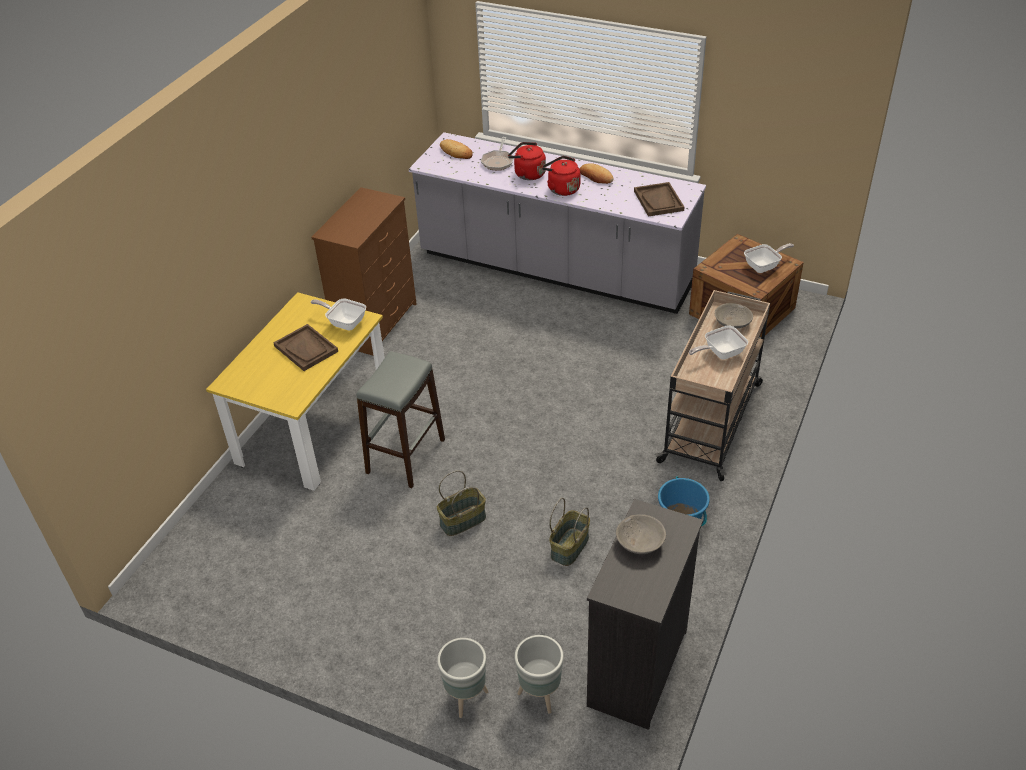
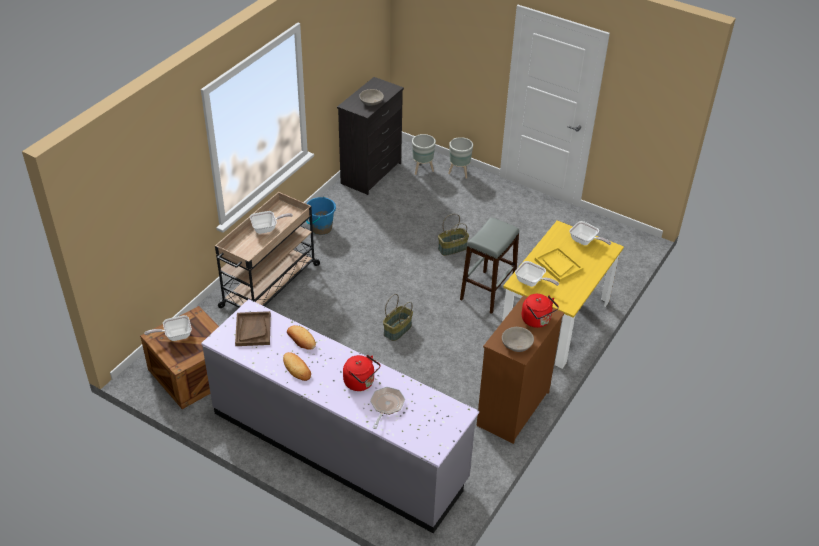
camera: 175 degrees left, 0 degrees up
brown tray [273,324,338,371] -> yellow tray [535,247,583,282]
bread [440,139,473,159] -> bread moved to [287,325,316,350]
red kettle [542,156,580,196] -> red kettle moved to [521,294,559,328]
basket [549,498,590,566] -> basket moved to [383,294,413,341]
grey bowl [715,303,753,329] -> grey bowl moved to [502,327,534,352]
none -> frying pan [569,221,611,245]

